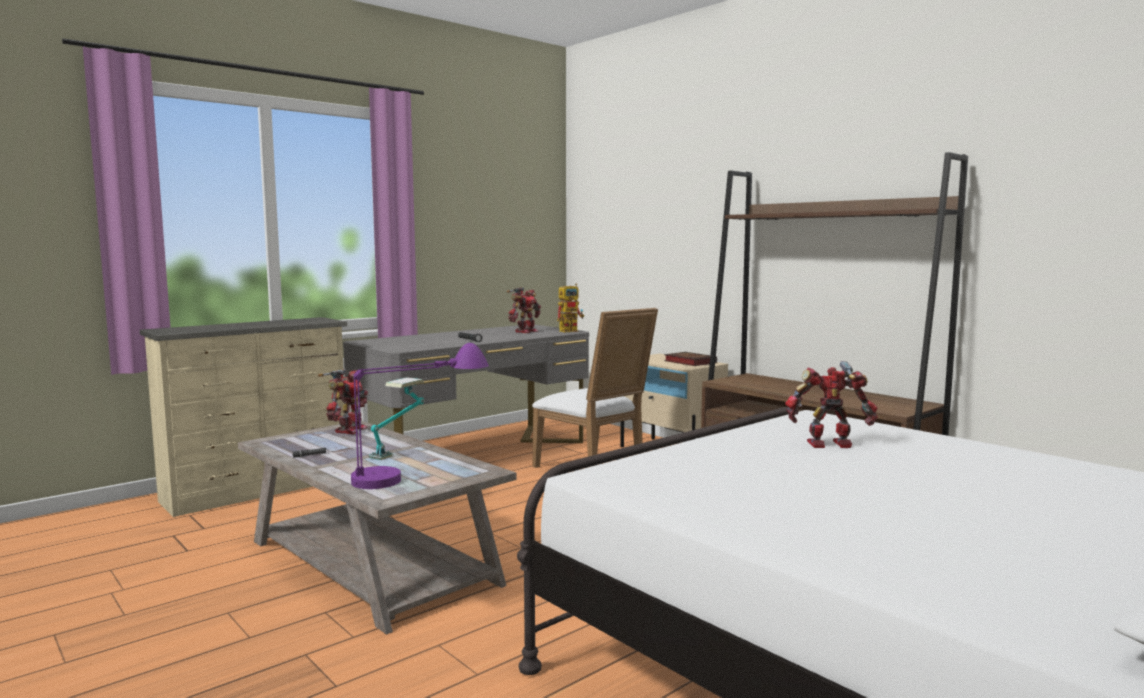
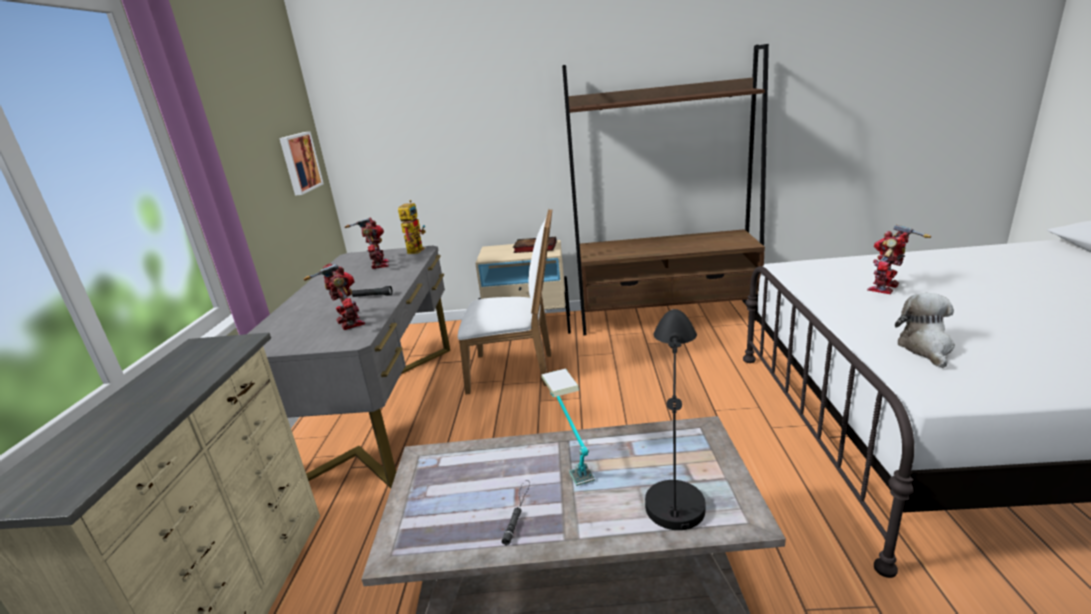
camera: 45 degrees left, 15 degrees up
toy robot [318,369,368,434] -> toy robot moved to [304,263,365,330]
purple table lamp [351,343,489,489] -> black table lamp [645,309,706,530]
none -> picture [279,132,324,196]
none -> plush toy [895,293,955,368]

